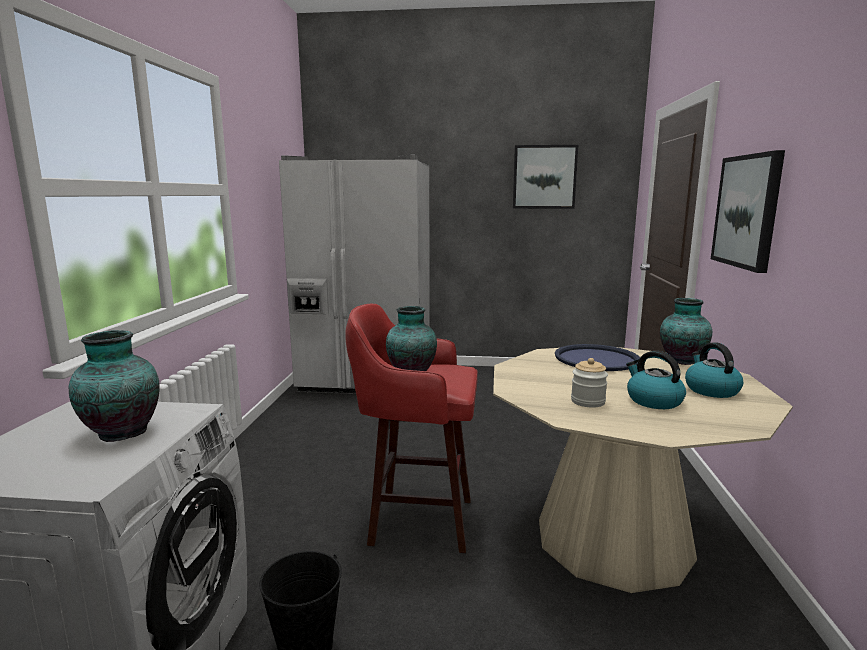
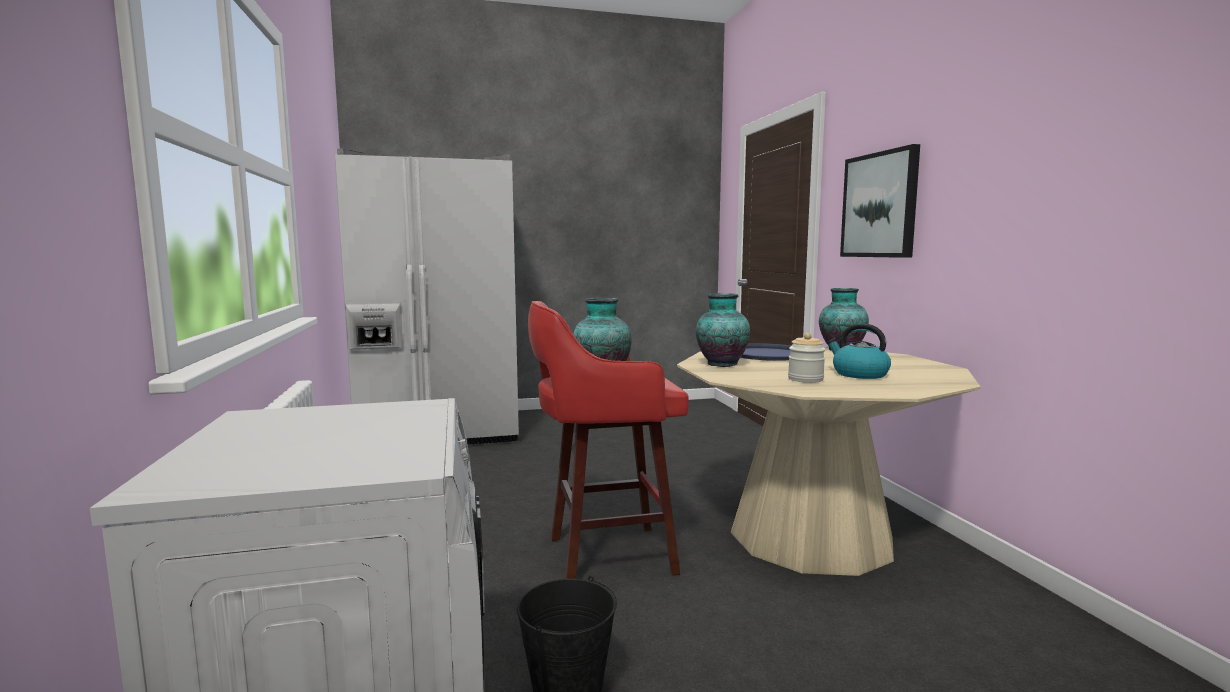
camera: 20 degrees left, 5 degrees down
vase [69,330,160,442] -> vase moved to [696,293,750,367]
picture [513,145,578,209] -> none
kettle [685,342,743,398] -> none

